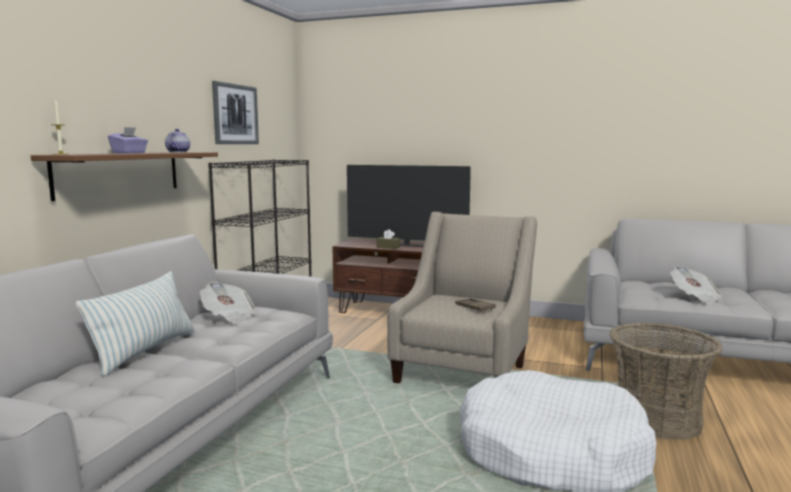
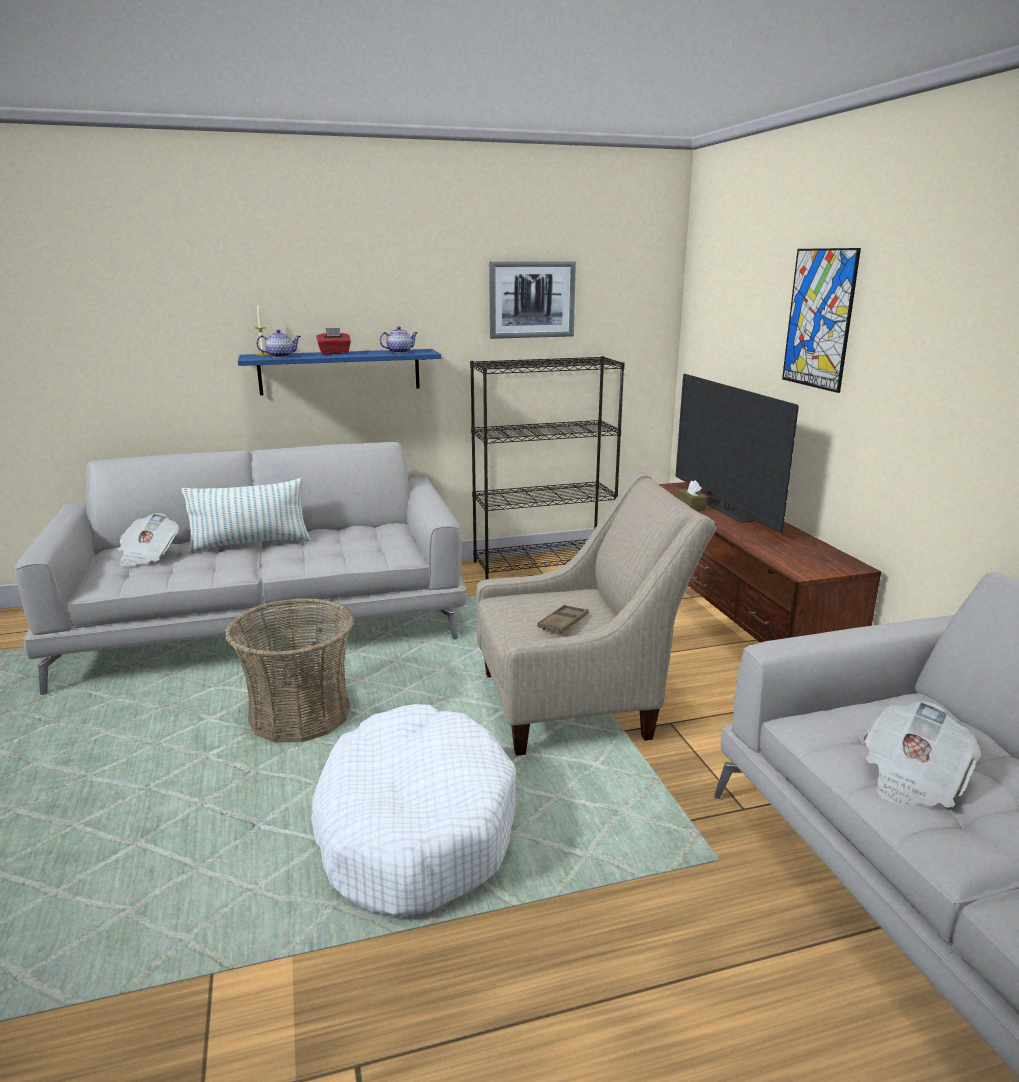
camera: 55 degrees right, 10 degrees up
brown shelf [31,152,218,201] -> blue shelf [238,349,441,395]
purple tissue box [108,127,148,153] -> red tissue box [316,328,351,355]
newspaper [200,282,257,324] -> newspaper moved to [118,513,179,566]
basket [609,323,723,440] -> basket moved to [225,598,355,742]
none -> teapot [256,330,301,357]
none -> picture [782,248,861,393]

